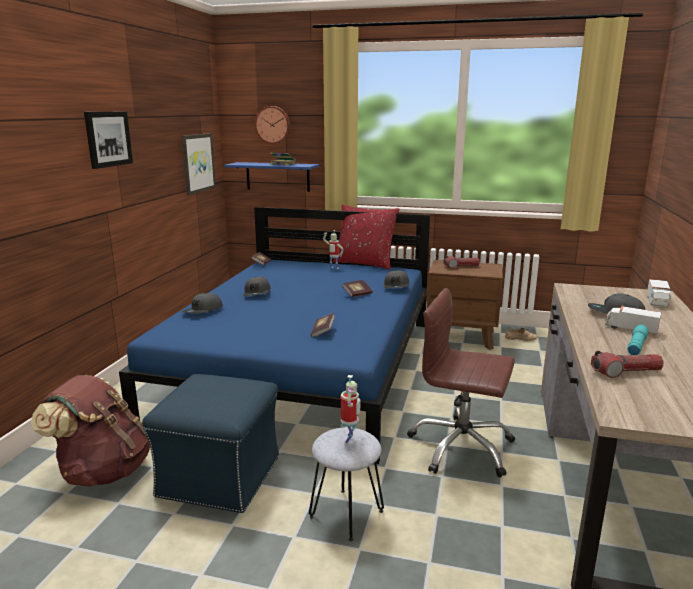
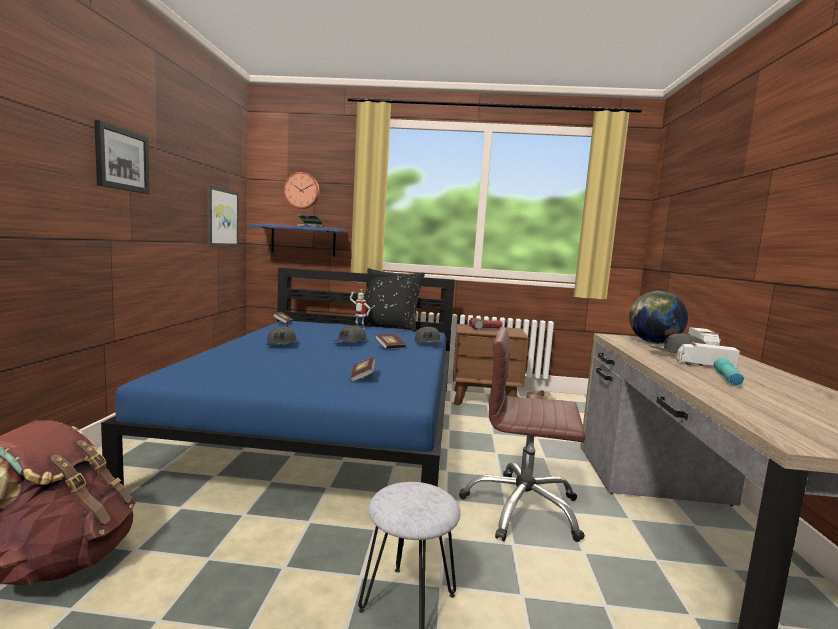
camera: 10 degrees left, 10 degrees down
blue ottoman [142,374,279,513] -> none
grey cap [181,293,223,314] -> grey cap moved to [333,325,367,342]
red pillow [333,204,399,270] -> black pillow [358,268,425,331]
toy robot [341,375,360,446] -> none
flashlight [591,351,664,378] -> none
none -> globe [629,291,688,344]

